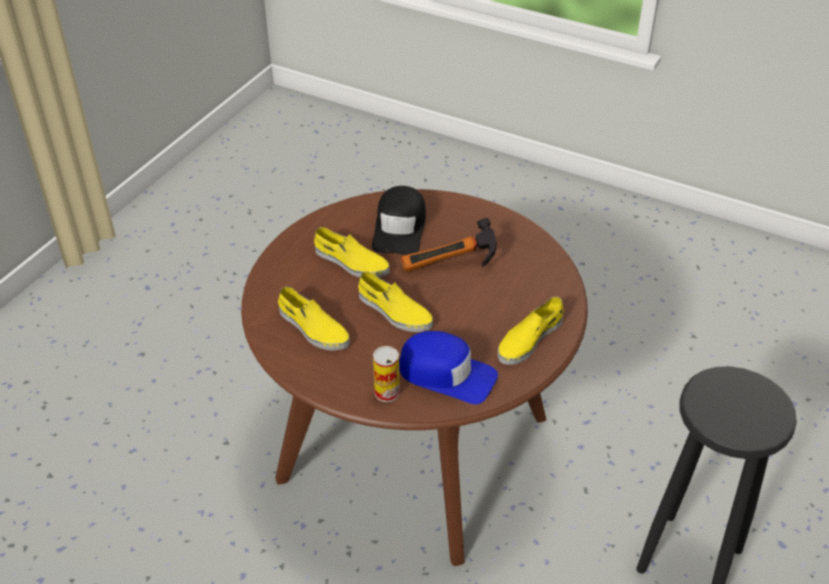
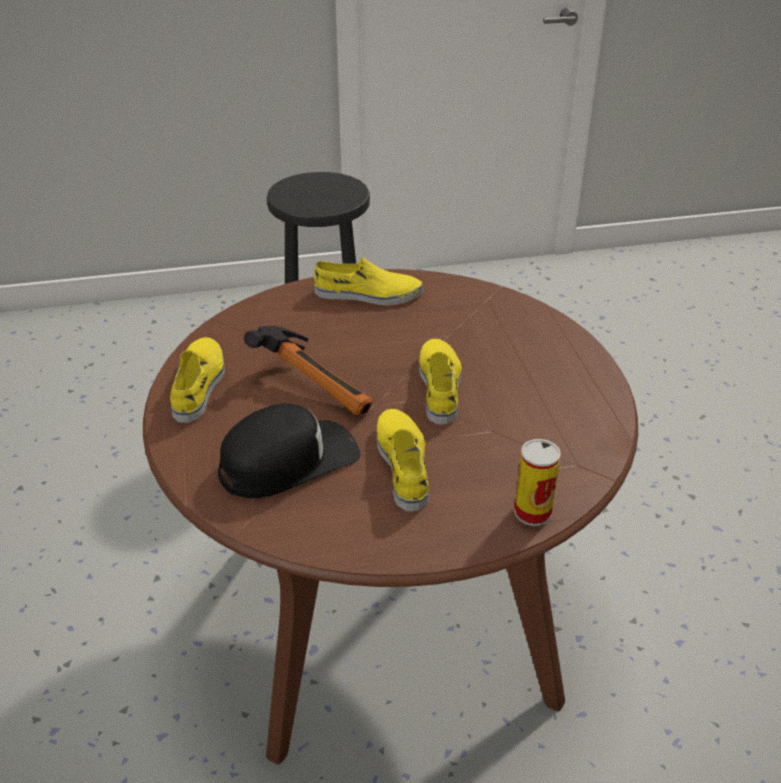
camera: 130 degrees left, 5 degrees down
yellow shoe [278,287,350,351] -> yellow shoe moved to [170,337,225,423]
can [373,346,400,402] -> can moved to [514,439,561,526]
blue cap [399,331,498,404] -> none

